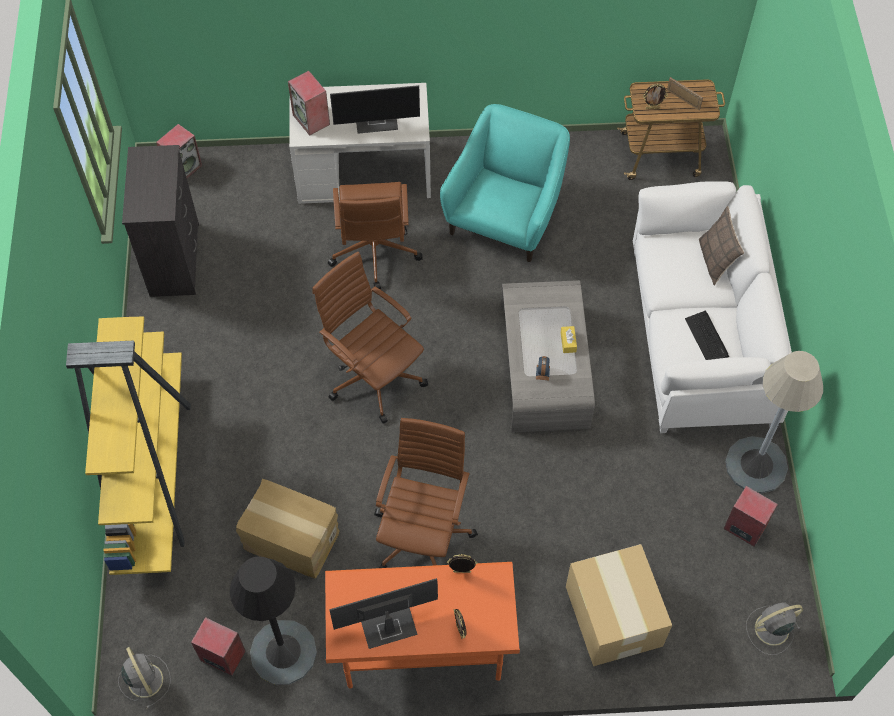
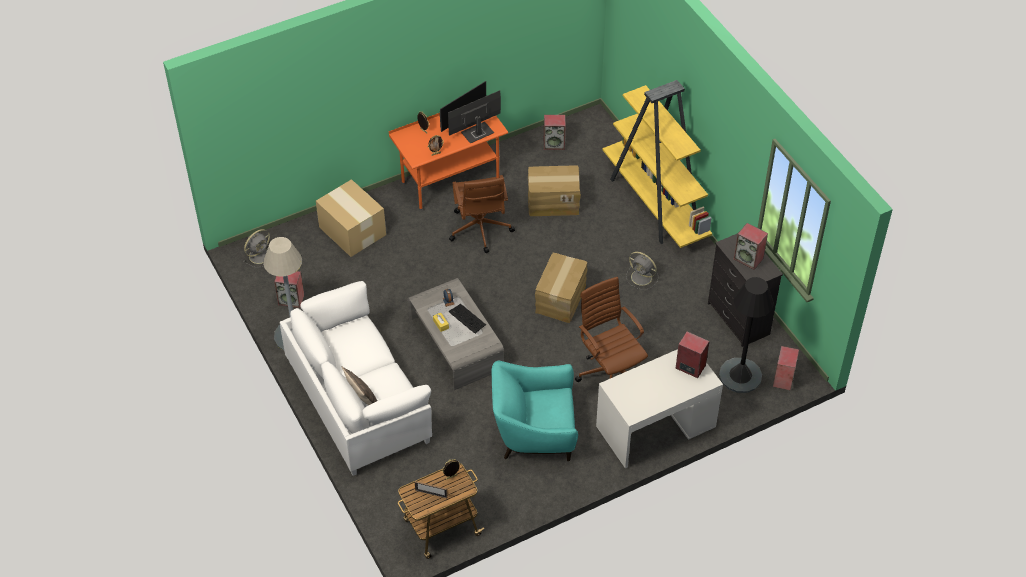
camera: 155 degrees right, 10 degrees down
grey fan [118,647,171,708] -> grey fan moved to [626,252,658,290]
black floor lamp [230,556,317,685] -> black floor lamp moved to [719,277,774,393]
brown office chair [312,252,428,424] -> cardboard box [535,253,588,323]
monitor [330,85,420,134] -> monitor moved to [448,90,501,143]
turquoise armchair [440,104,570,262] -> turquoise armchair turned 90 degrees clockwise [492,361,578,461]
keyboard [685,311,729,360] -> keyboard moved to [449,304,486,334]
none -> speaker [734,223,768,270]

